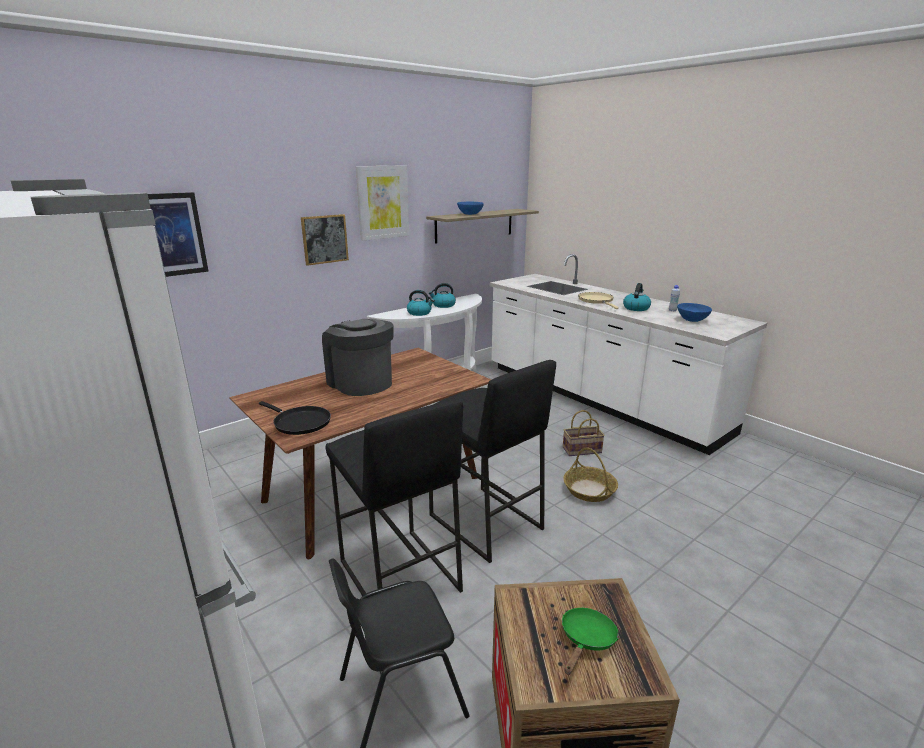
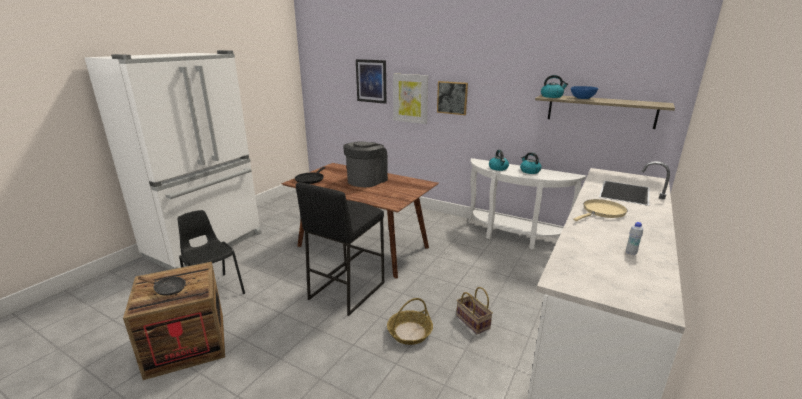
camera: 70 degrees right, 0 degrees up
black stool [326,399,463,596] -> none
picture [356,165,409,241] -> picture moved to [393,74,428,124]
green frying pan [562,608,619,675] -> black frying pan [138,276,186,296]
kettle [623,283,651,311] -> kettle moved to [541,75,568,98]
blue bowl [677,303,712,322] -> none

